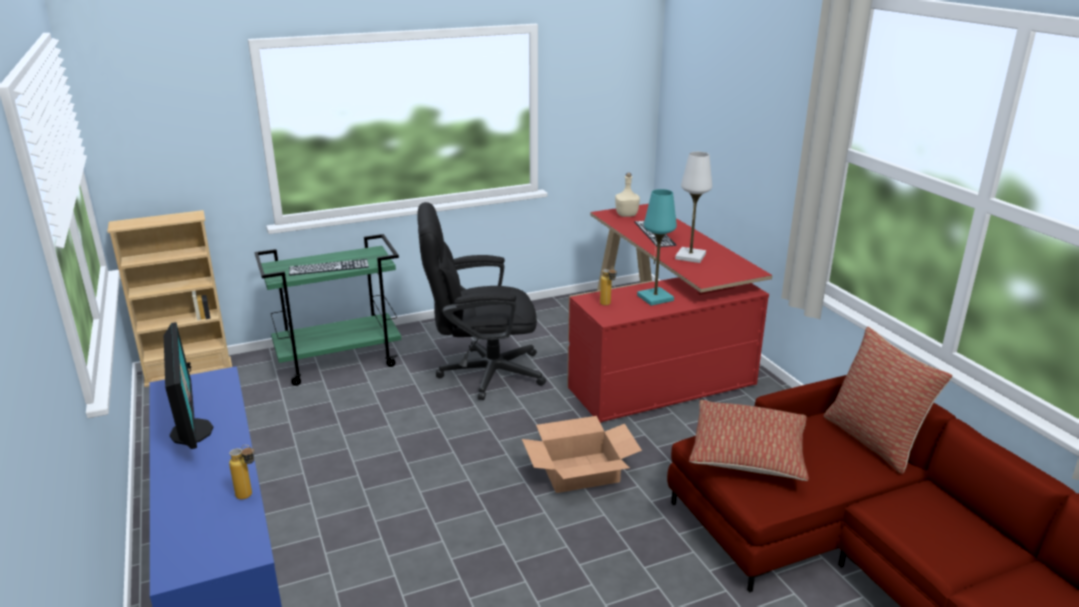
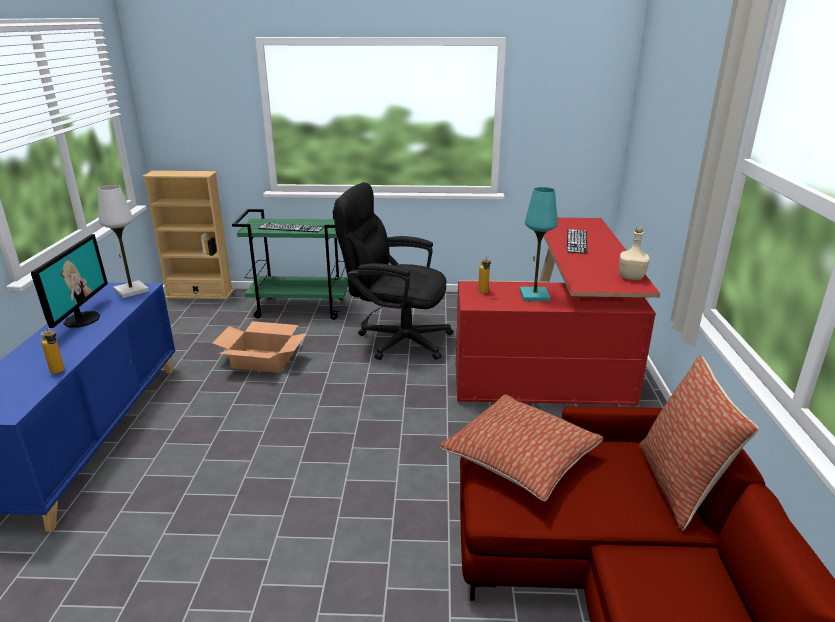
camera: 25 degrees right, 0 degrees up
cardboard box [522,416,642,493] -> cardboard box moved to [212,321,307,373]
beige bottle [615,173,640,217] -> beige bottle moved to [619,227,650,280]
white table lamp [675,152,712,263] -> white table lamp moved to [98,185,149,298]

